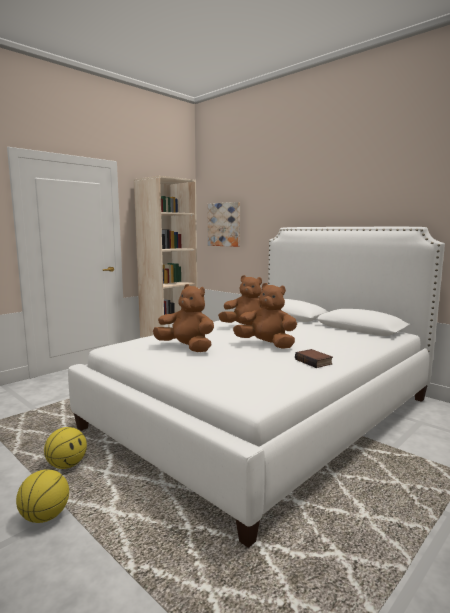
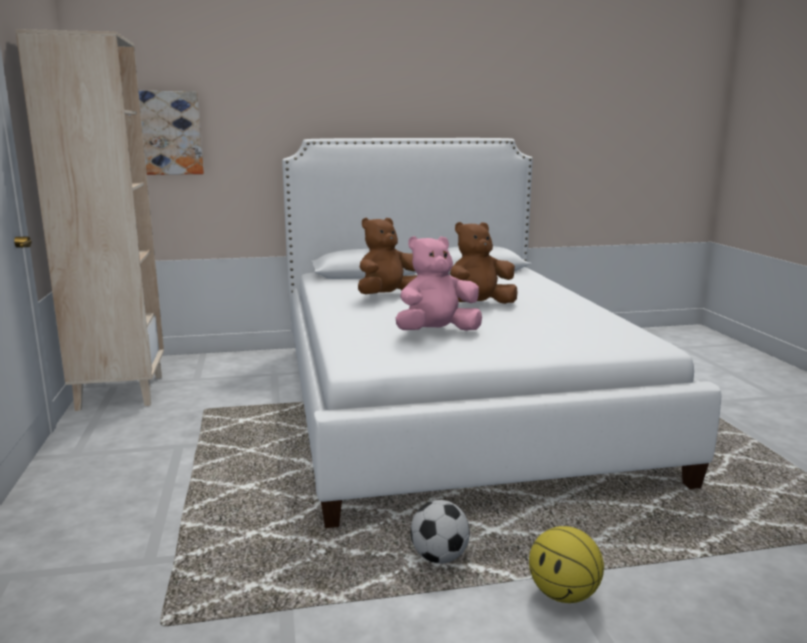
camera: 55 degrees left, 5 degrees up
basketball [44,427,87,469] -> football [410,500,470,563]
brown plush toy [153,284,214,352] -> pink plush toy [396,236,482,331]
book [295,349,333,368] -> none

